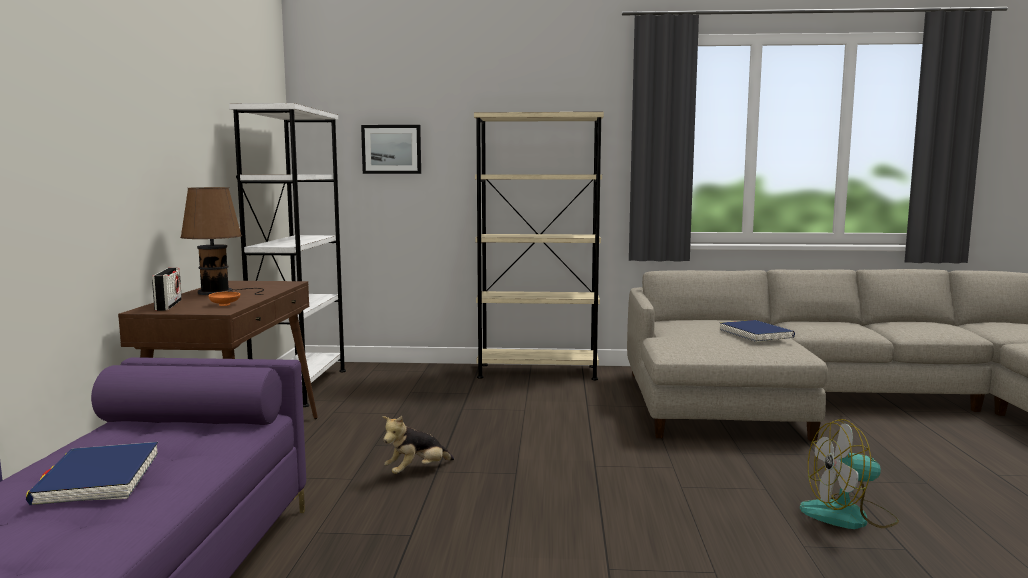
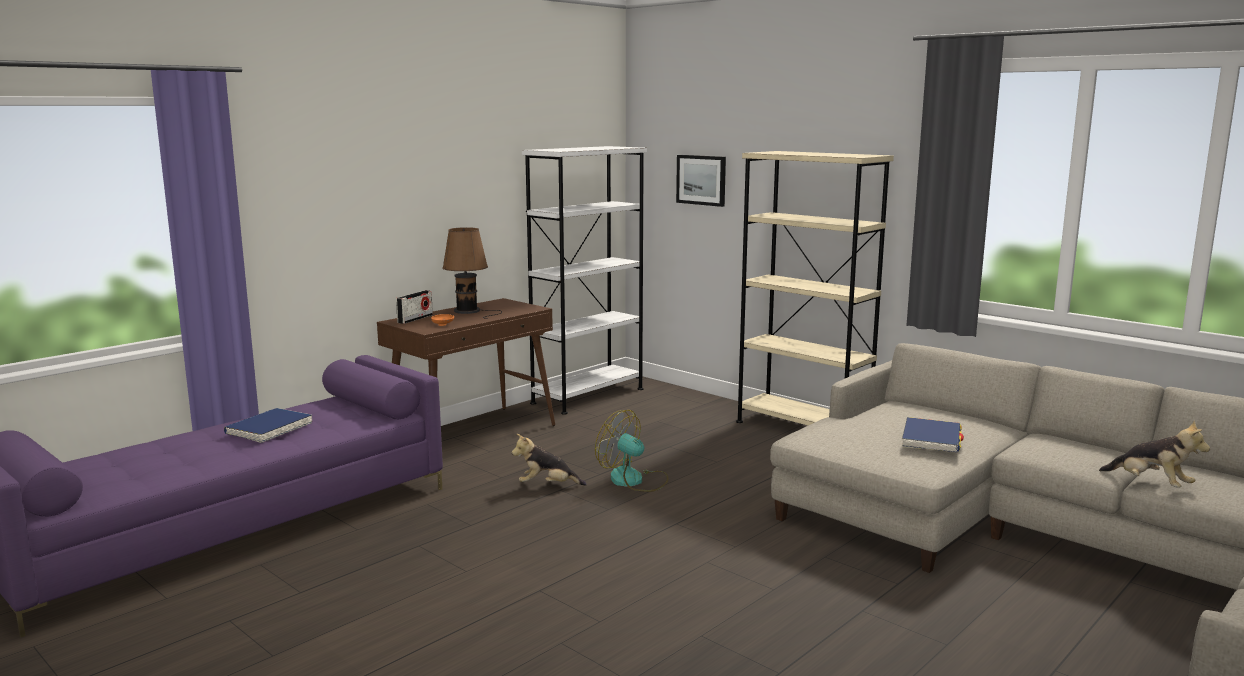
camera: 40 degrees right, 5 degrees up
fan [800,419,899,529] -> fan moved to [595,410,669,492]
none -> plush toy [1099,421,1210,488]

